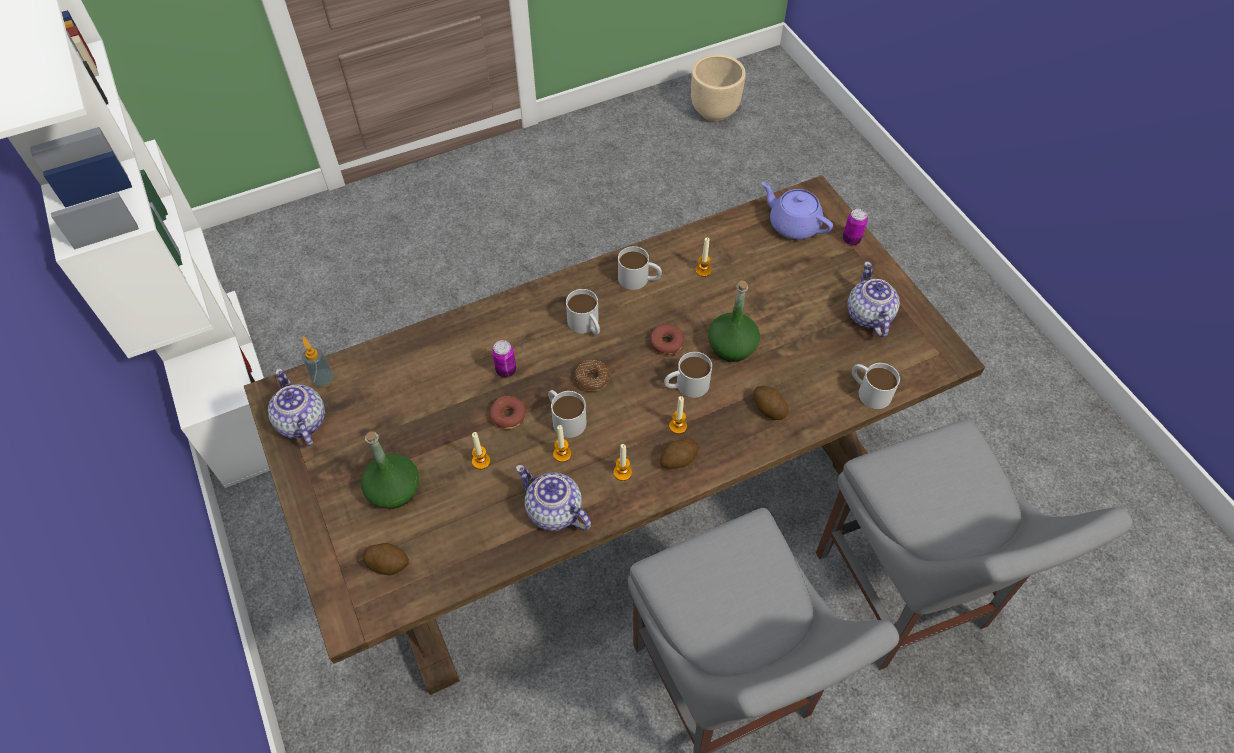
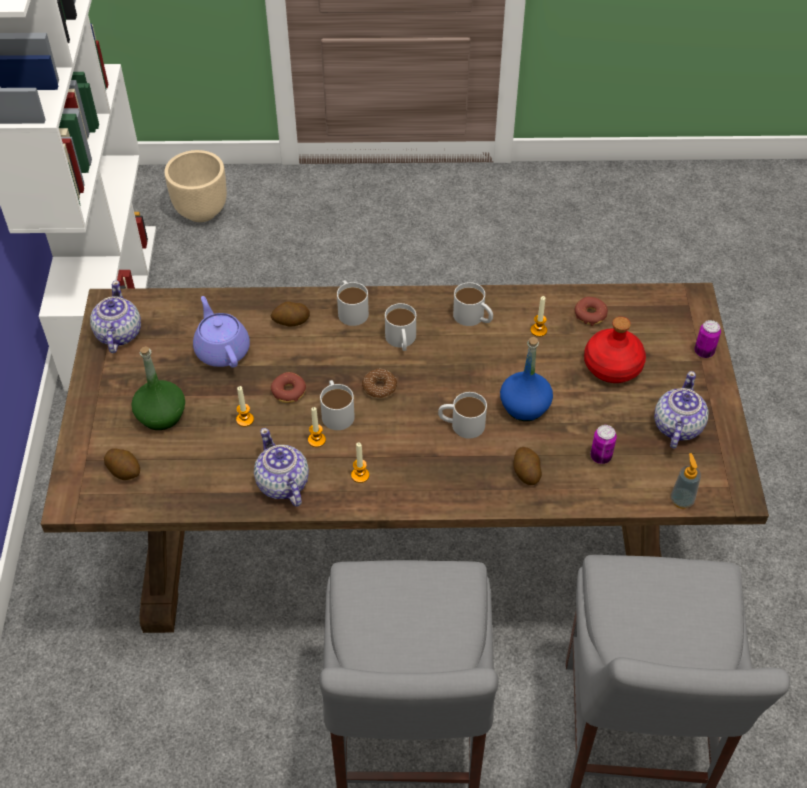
camera: 25 degrees right, 5 degrees down
soap dispenser [302,337,334,388] -> soap dispenser moved to [671,453,701,509]
can [492,340,516,377] -> can moved to [590,425,617,464]
donut [650,324,684,355] -> donut moved to [575,297,608,326]
potato [660,437,699,469] -> potato moved to [270,302,310,327]
candle [669,396,687,434] -> none
beige planter [691,54,746,121] -> beige planter moved to [164,150,227,222]
green bottle [708,281,760,362] -> blue bottle [500,337,553,421]
purple teapot [762,182,833,239] -> purple teapot moved to [193,296,250,368]
white mug [852,363,900,409] -> white mug moved to [337,280,369,326]
none -> red bottle [584,317,646,383]

